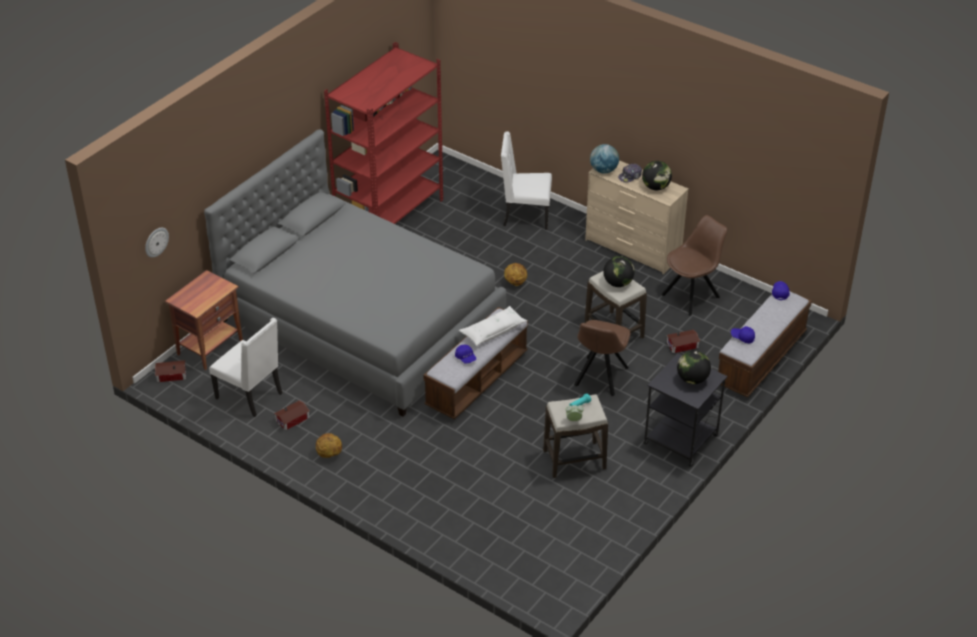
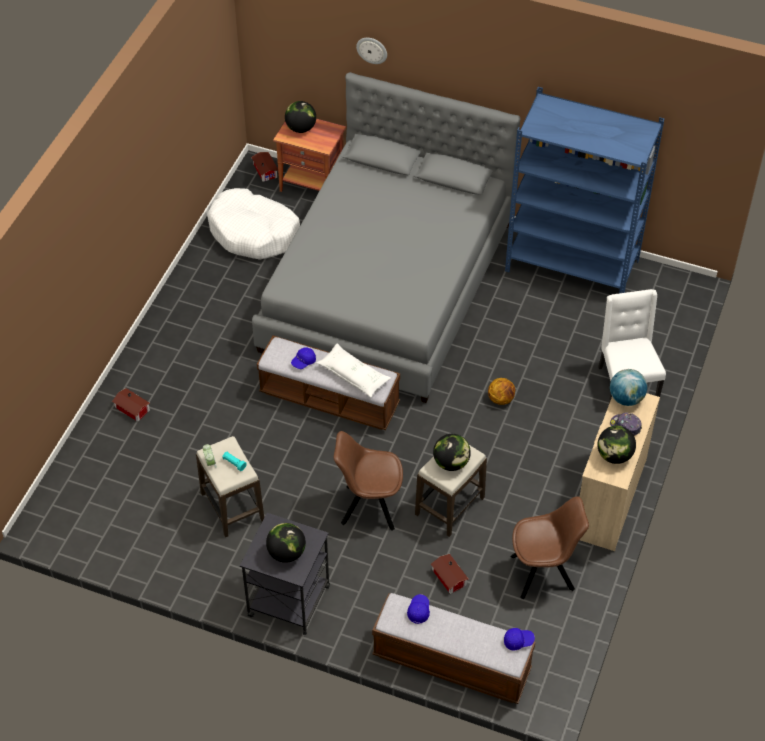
camera: 75 degrees right, 10 degrees up
wall clock [145,228,169,258] -> wall clock moved to [356,38,387,64]
white chair [209,318,282,417] -> white dog bed [207,188,300,260]
toy house [274,401,310,431] -> toy house moved to [112,388,150,422]
basketball [316,433,342,458] -> none
red bookcase [324,42,443,224] -> blue bookcase [505,87,664,293]
brown chair [662,215,727,315] -> brown chair turned 45 degrees counterclockwise [510,496,589,599]
none -> globe [285,101,316,133]

